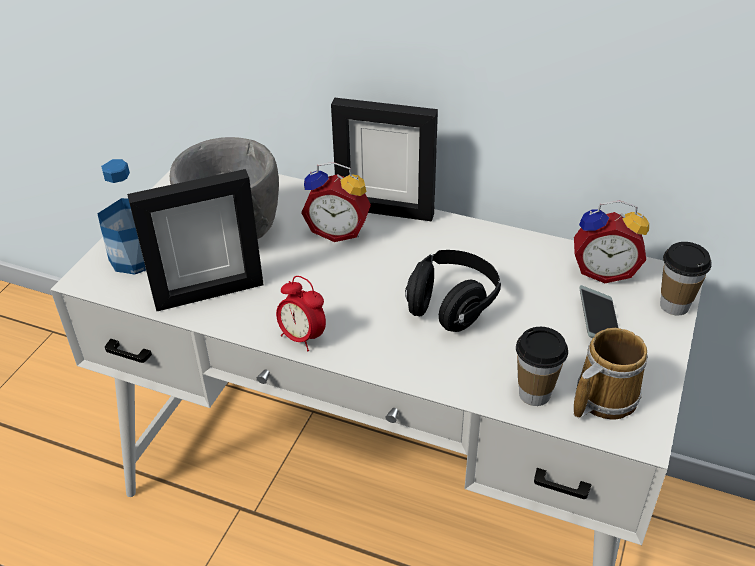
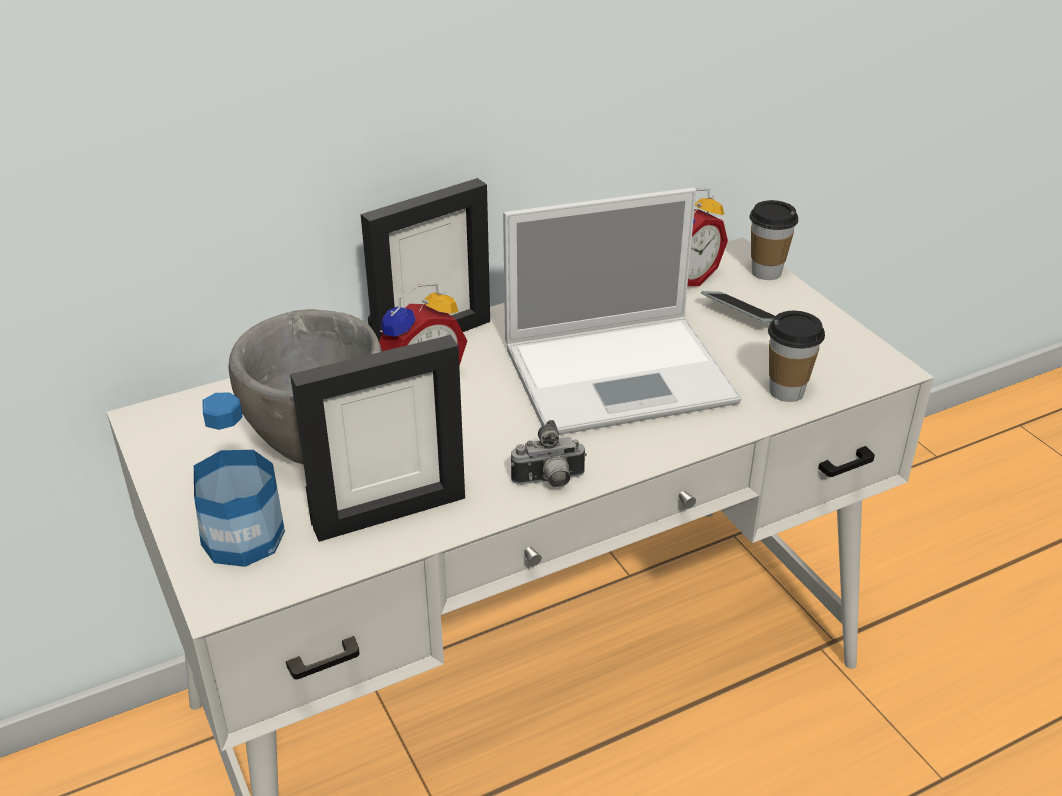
camera: 50 degrees left, 5 degrees down
picture frame [127,169,264,311] -> picture frame turned 45 degrees clockwise [290,335,465,542]
alarm clock [276,276,326,351] -> camera [511,420,586,488]
black headphones [405,250,501,332] -> laptop [503,188,741,435]
mug [574,328,648,420] -> none

